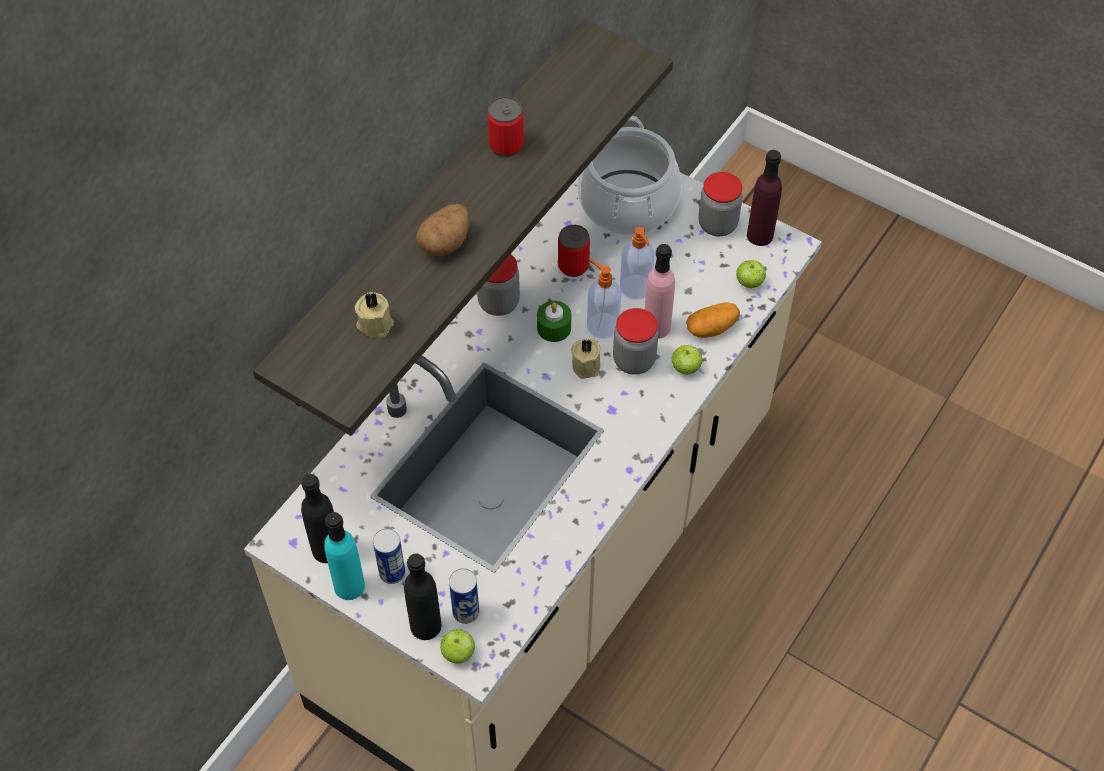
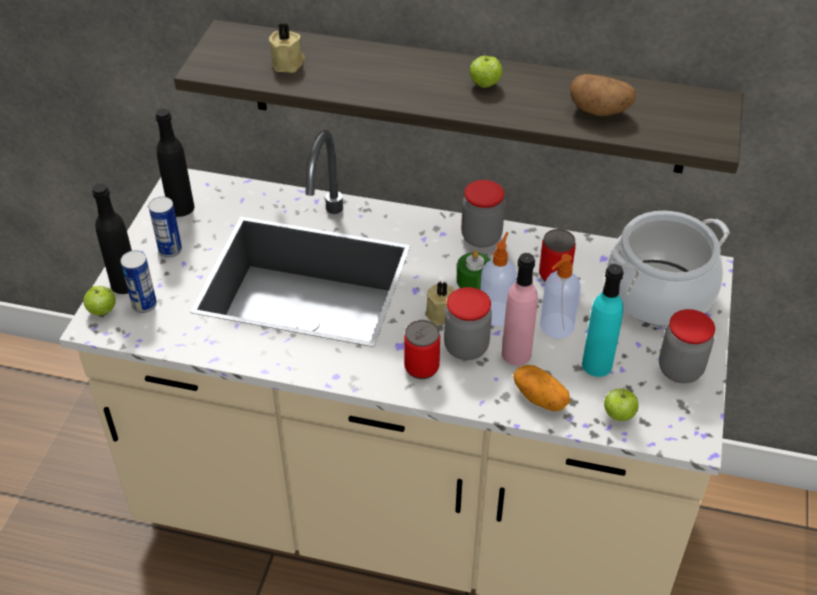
camera: 70 degrees right, 10 degrees down
turquoise bottle [324,512,365,600] -> turquoise bottle moved to [582,264,624,377]
potato [416,204,470,256] -> potato moved to [570,74,636,116]
can [487,97,524,157] -> can moved to [404,320,440,379]
apple [672,345,702,374] -> apple moved to [469,52,503,88]
purple bottle [747,150,782,246] -> none

